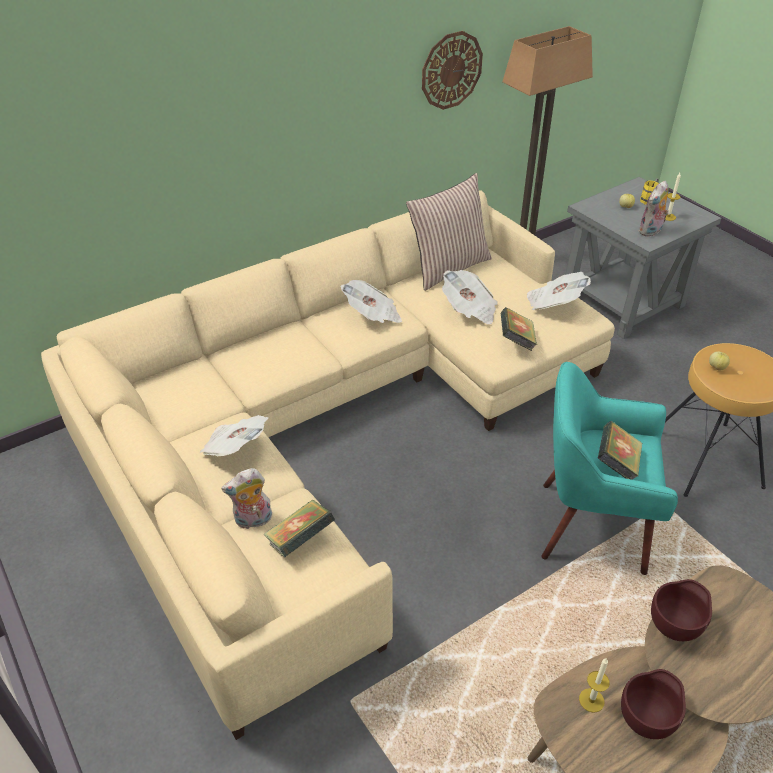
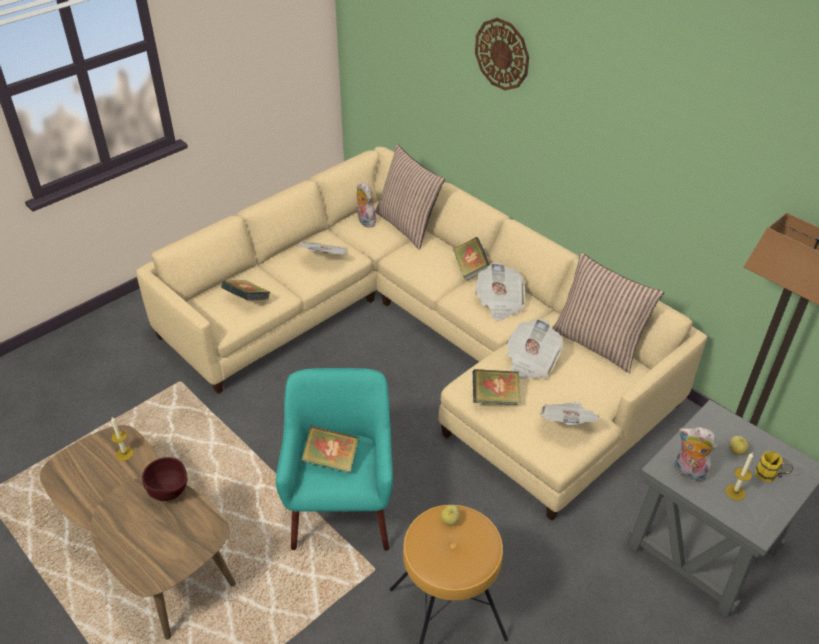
camera: 80 degrees right, 0 degrees up
plush toy [221,468,272,529] -> plush toy moved to [356,182,376,227]
wall clock [422,31,483,110] -> wall clock moved to [475,18,529,91]
brown bowl [621,669,686,739] -> none
none -> pillow [375,144,445,250]
none -> book [453,237,490,281]

